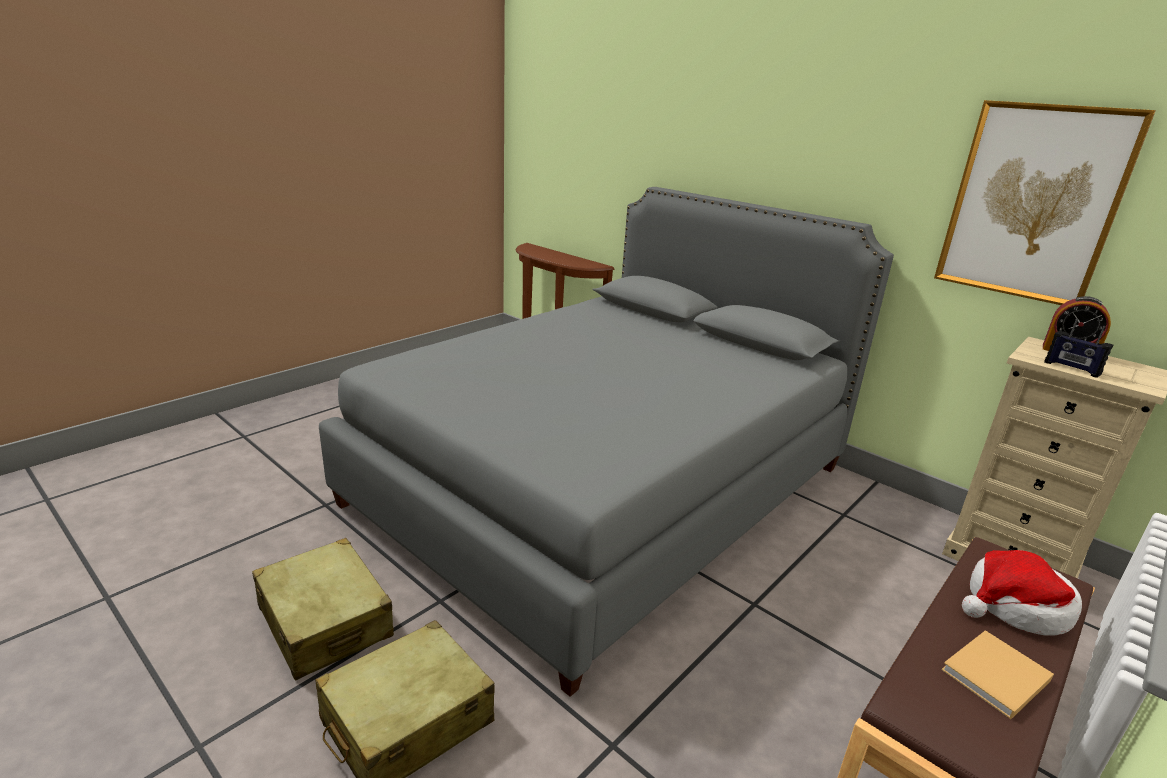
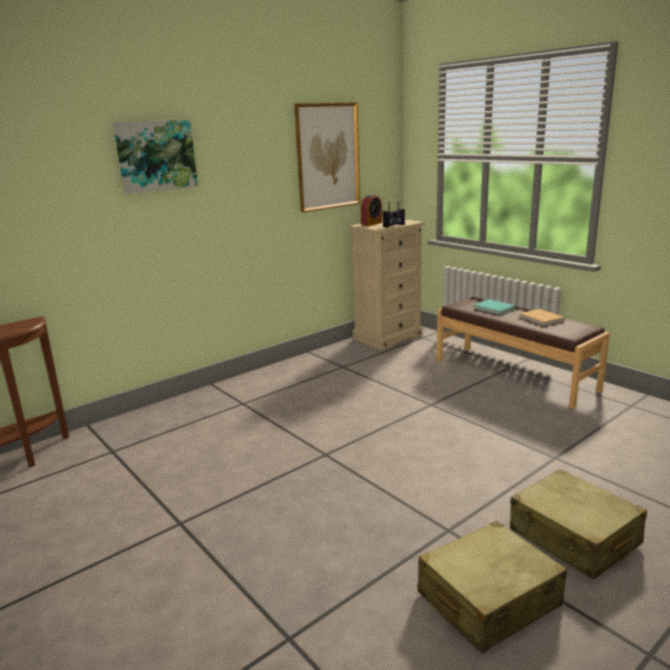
camera: 80 degrees left, 5 degrees down
grey bed [319,187,894,697] -> none
hat [962,550,1082,636] -> turquoise book [473,299,515,315]
none -> picture [113,120,198,194]

